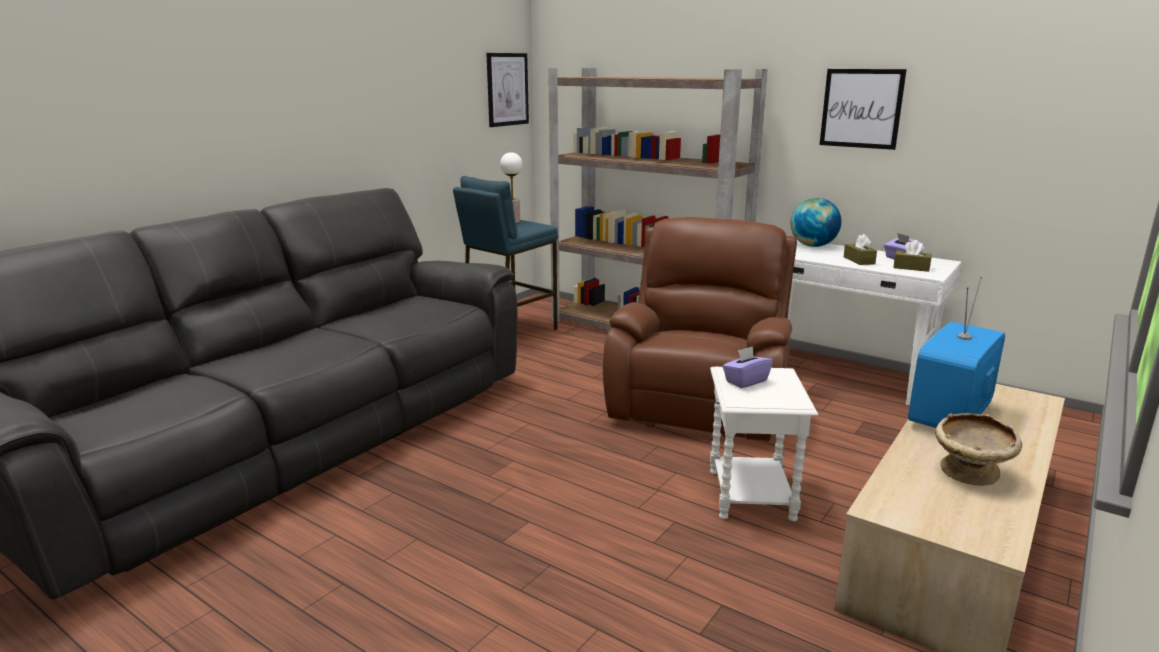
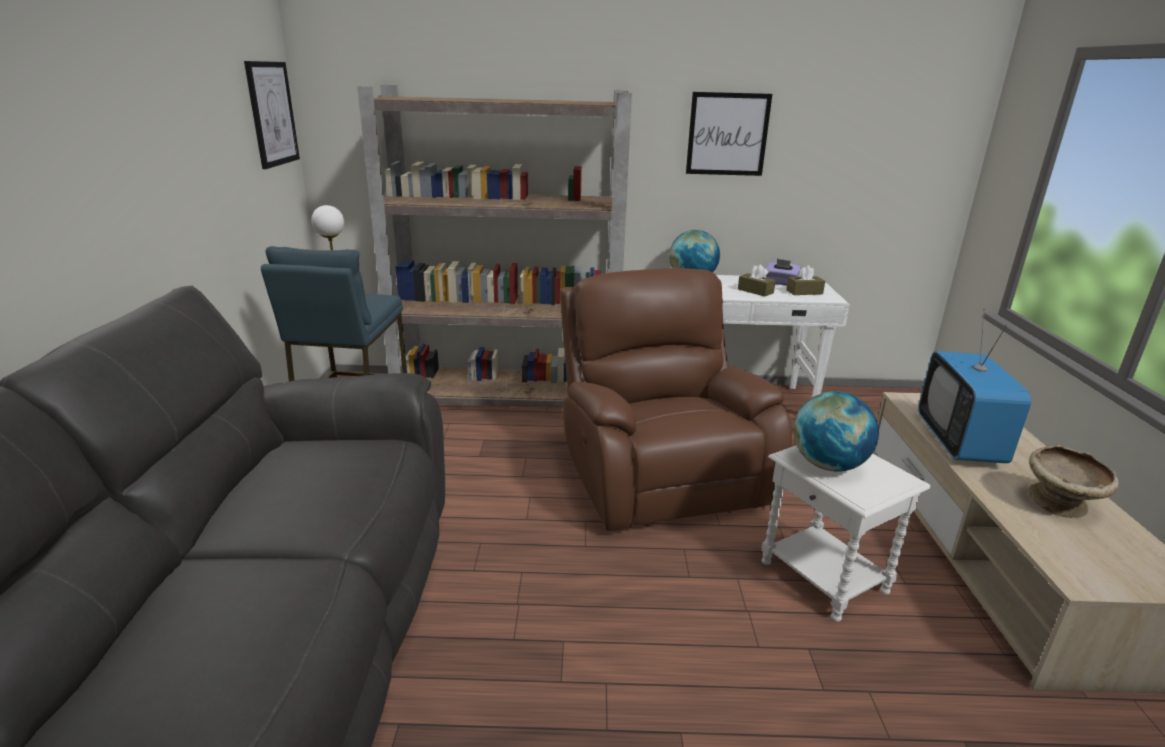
camera: 35 degrees left, 5 degrees up
purple tissue box [722,346,773,388] -> globe [793,391,879,472]

